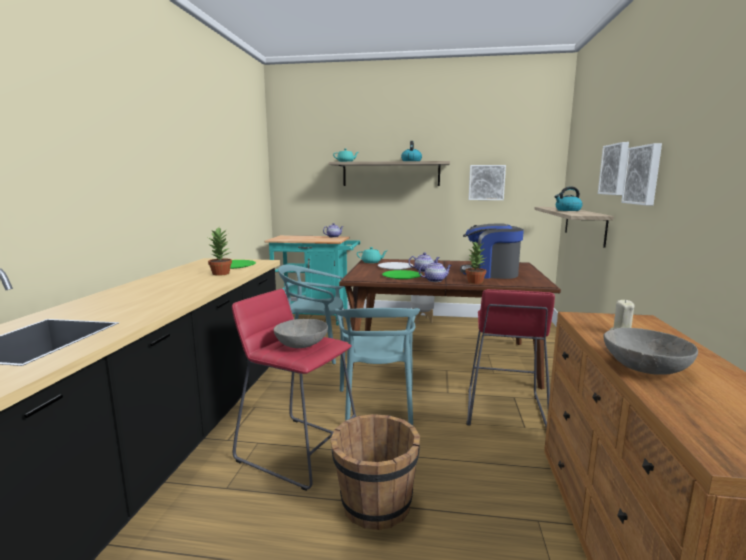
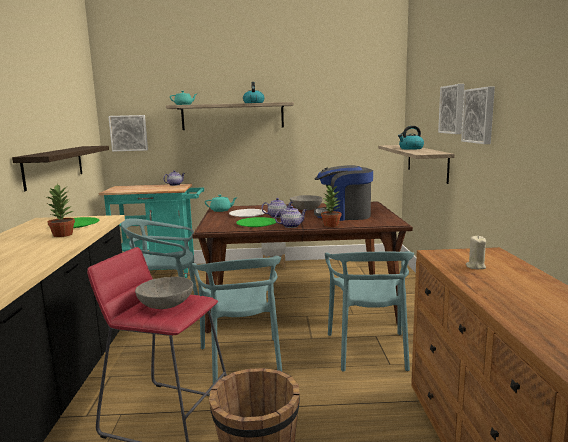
camera: 10 degrees left, 0 degrees up
red stool [467,289,555,428] -> turquoise chair [325,251,414,372]
picture [469,165,506,200] -> picture moved to [108,115,148,151]
grey bowl [603,328,698,375] -> grey bowl moved to [290,195,322,210]
none -> shelf [12,146,109,191]

